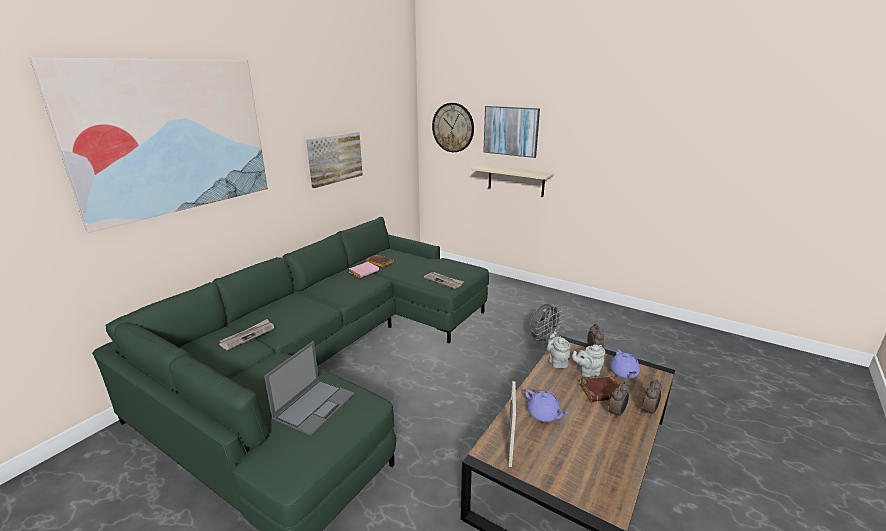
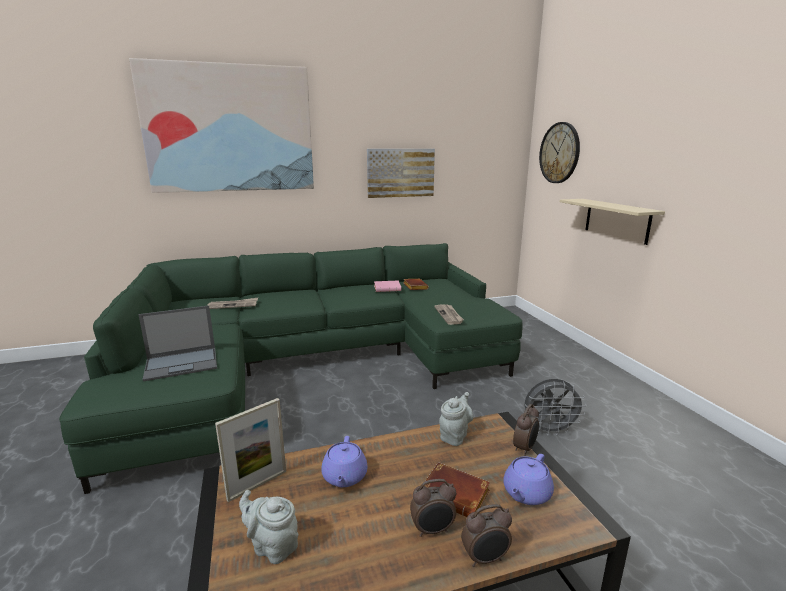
camera: 40 degrees right, 5 degrees down
picture [483,106,540,158] -> none
grey teapot [572,344,605,378] -> grey teapot moved to [239,490,299,564]

